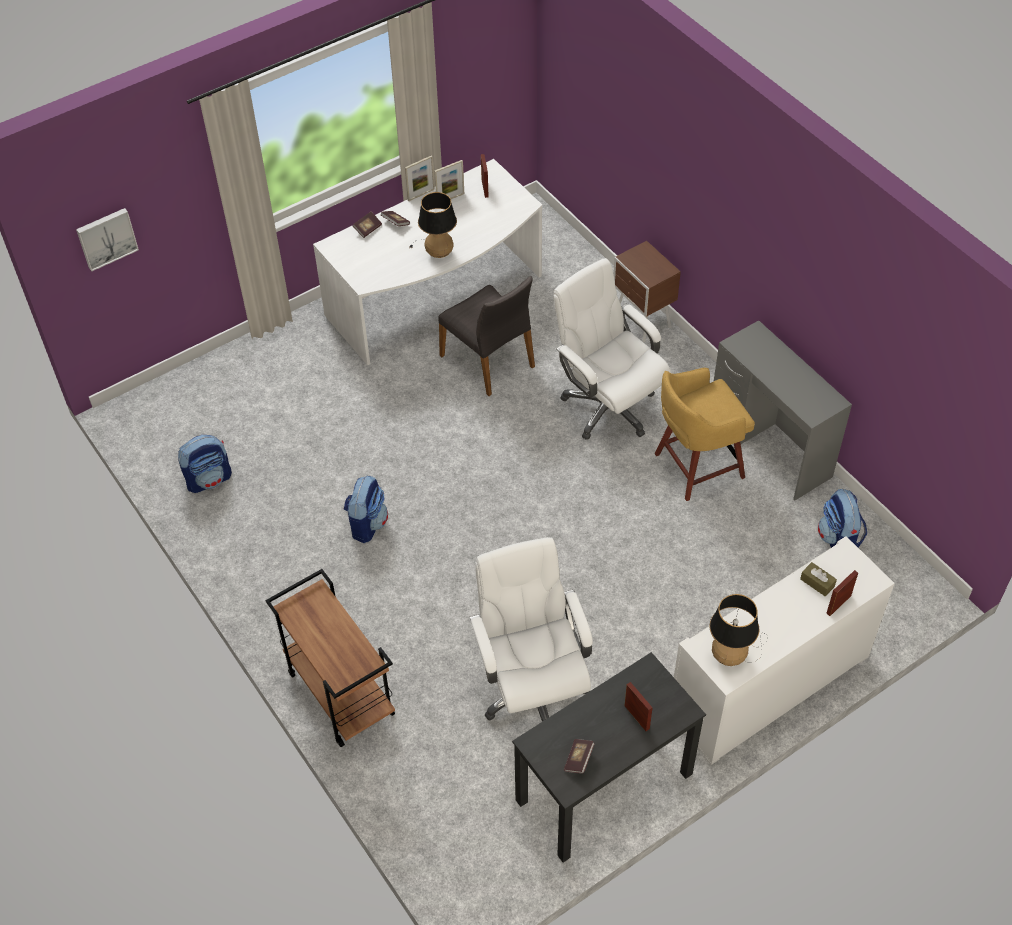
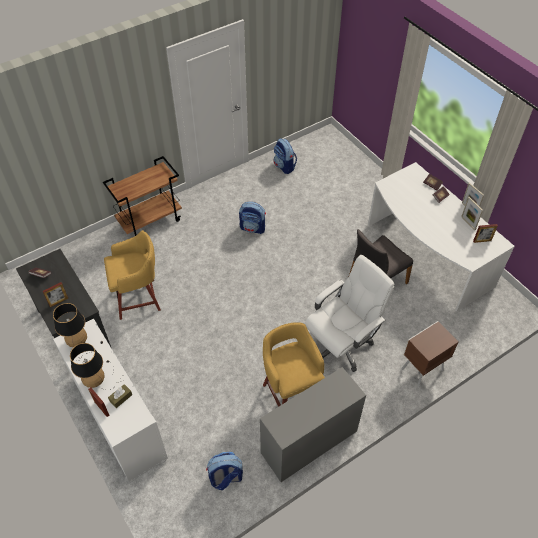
camera: 90 degrees right, 0 degrees up
picture [76,208,139,272] -> none
table lamp [409,192,457,258] -> table lamp moved to [70,343,125,390]
white office chair [470,537,593,722] -> yellow stool [104,230,161,320]

